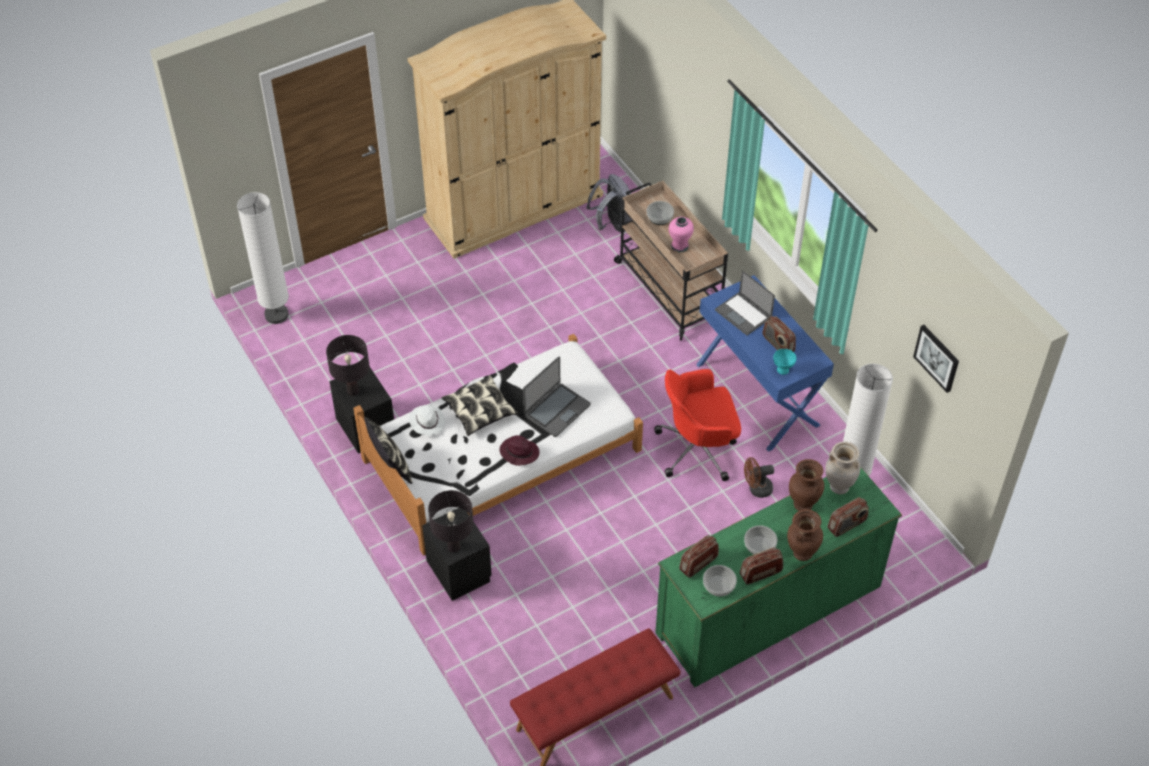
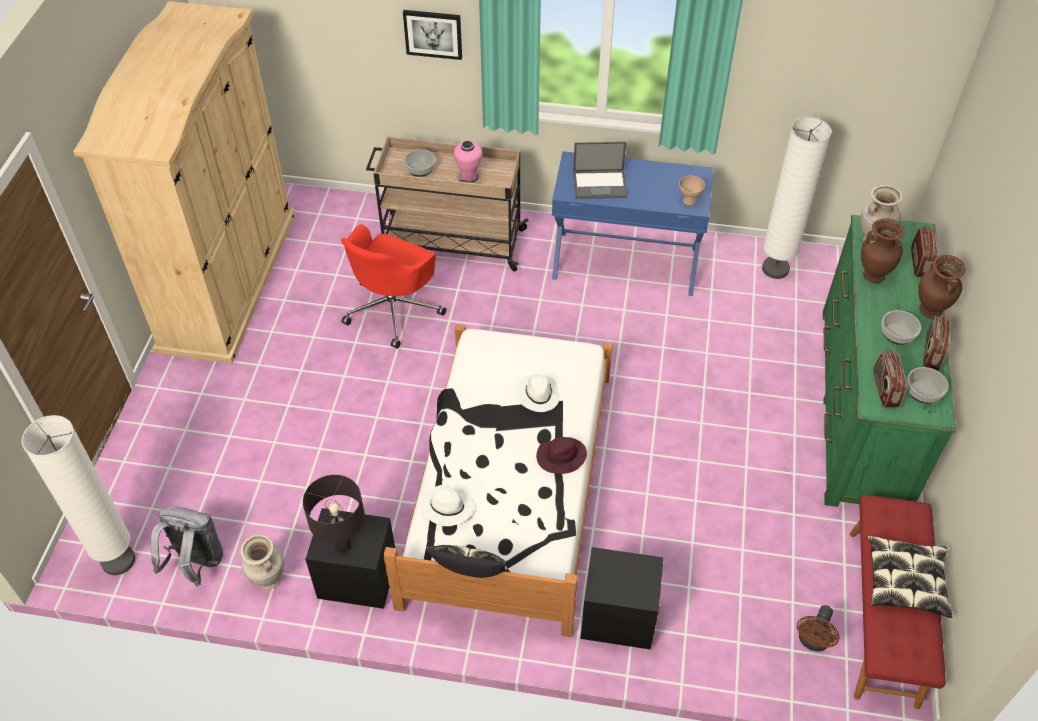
camera: 50 degrees left, 0 degrees up
black table lamp [428,490,473,553] -> none
pillow [441,375,518,436] -> pillow moved to [868,536,952,618]
laptop [523,357,591,437] -> white hat [516,374,560,412]
grey backpack [586,174,631,232] -> grey backpack moved to [151,507,223,586]
red office chair [654,369,741,481] -> red office chair moved to [341,224,446,349]
brown fan [744,457,774,498] -> brown fan moved to [797,605,840,652]
radio [763,316,796,352] -> none
turquoise bowl [773,349,796,375] -> beige bowl [679,176,705,205]
picture [913,325,959,393] -> picture moved to [403,10,462,60]
none -> beige vase [240,534,284,590]

